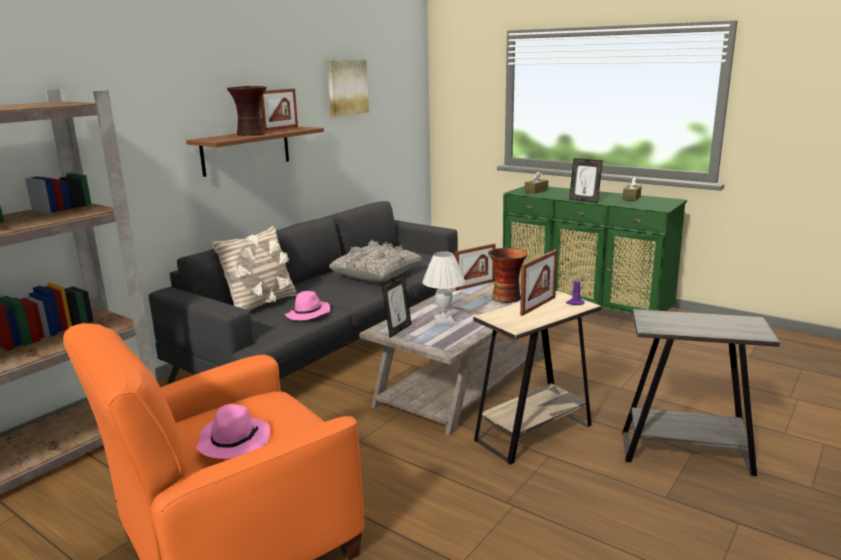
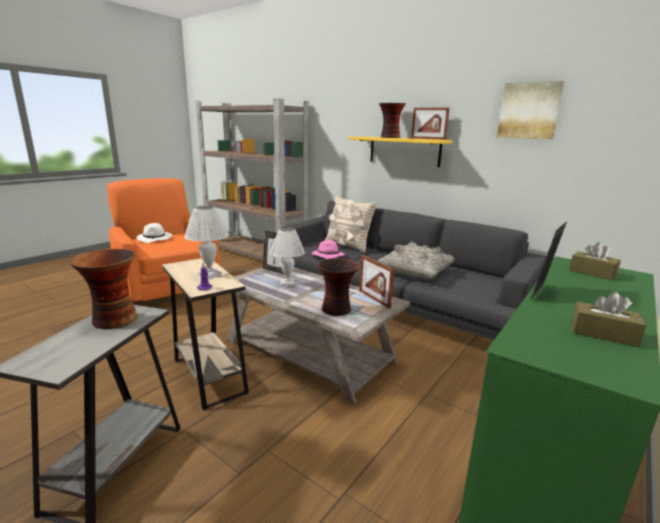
camera: 90 degrees right, 0 degrees up
brown shelf [186,126,324,177] -> yellow shelf [348,137,453,167]
pink hat [196,404,270,459] -> white hat [137,223,172,243]
picture frame [520,250,557,316] -> white table lamp [184,206,229,279]
none -> vase [70,249,138,329]

